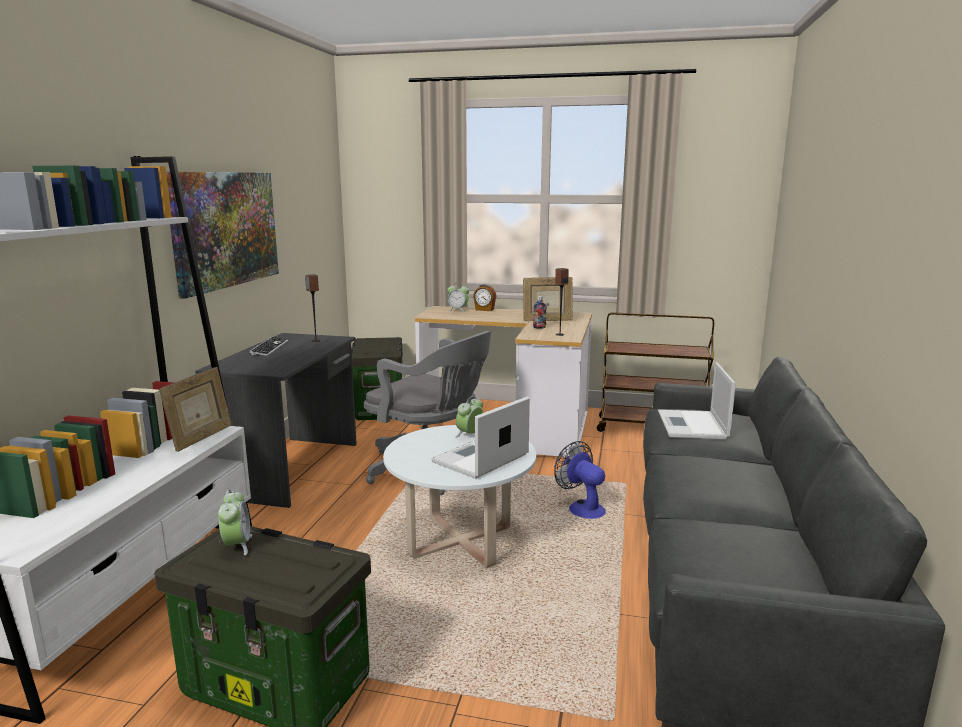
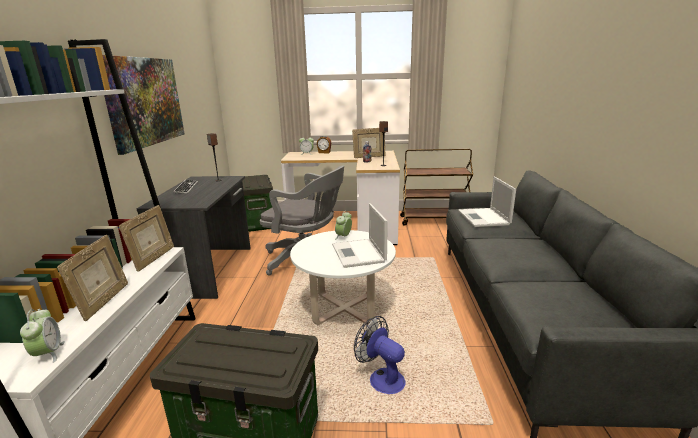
camera: 10 degrees left, 5 degrees up
alarm clock [218,490,252,555] -> alarm clock moved to [20,309,65,363]
laptop [431,397,530,479] -> laptop turned 45 degrees counterclockwise [332,203,388,268]
fan [554,441,606,519] -> fan moved to [354,316,406,394]
none -> picture frame [57,235,128,321]

